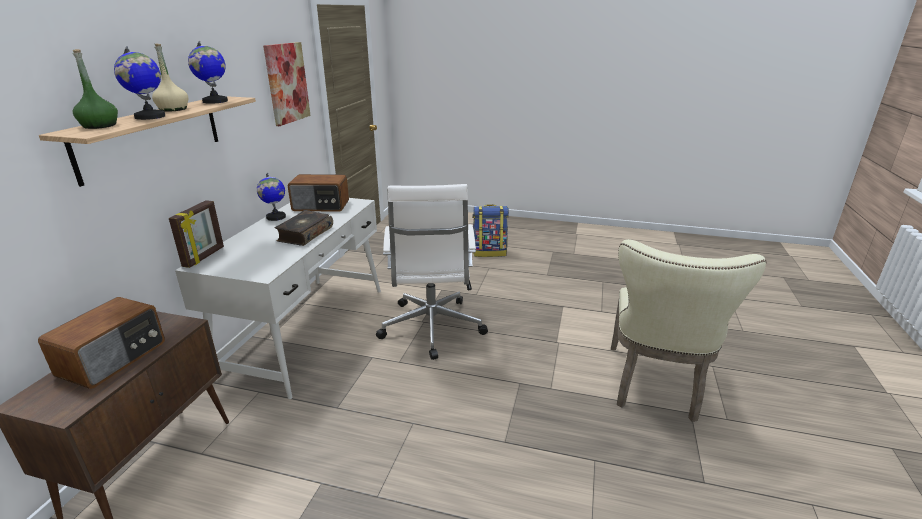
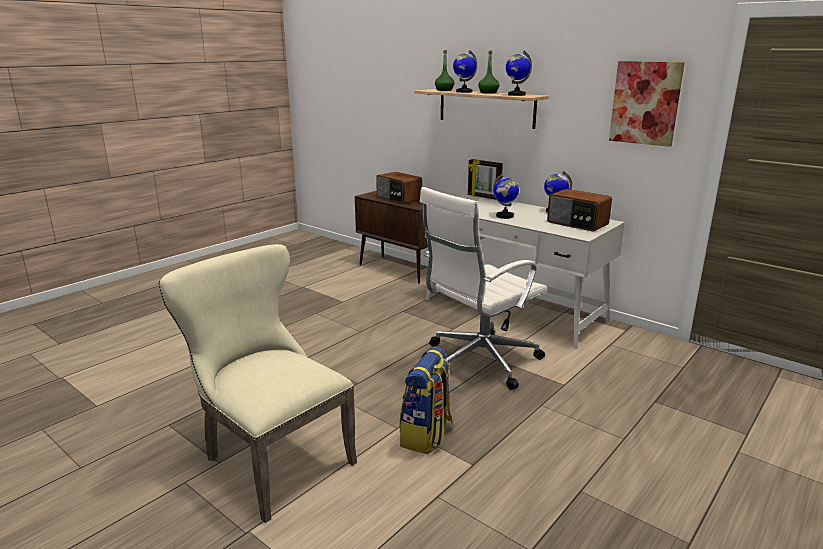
camera: 115 degrees right, 5 degrees down
beige bottle [152,44,188,112] -> green bottle [478,50,500,94]
book [274,210,333,246] -> globe [493,174,519,219]
radio [288,174,349,212] -> radio turned 75 degrees counterclockwise [547,189,612,232]
white office chair [376,184,488,360] -> white office chair turned 60 degrees counterclockwise [420,187,547,390]
backpack [472,204,509,257] -> backpack moved to [400,346,453,454]

